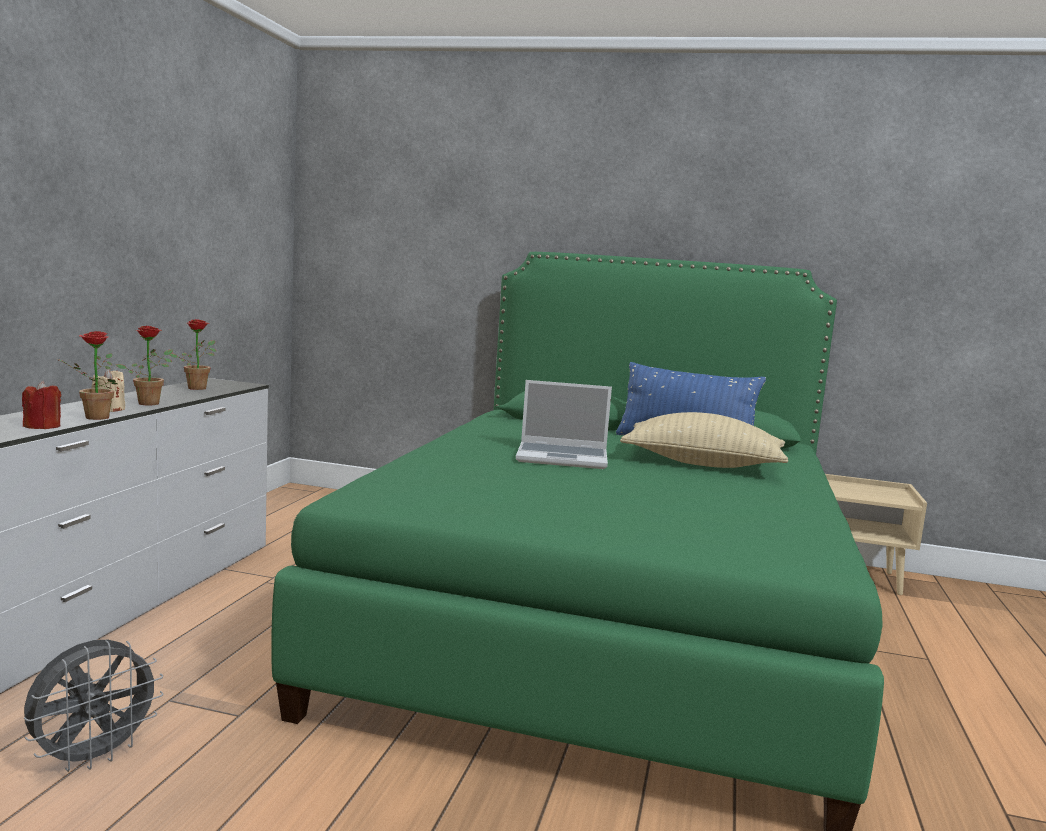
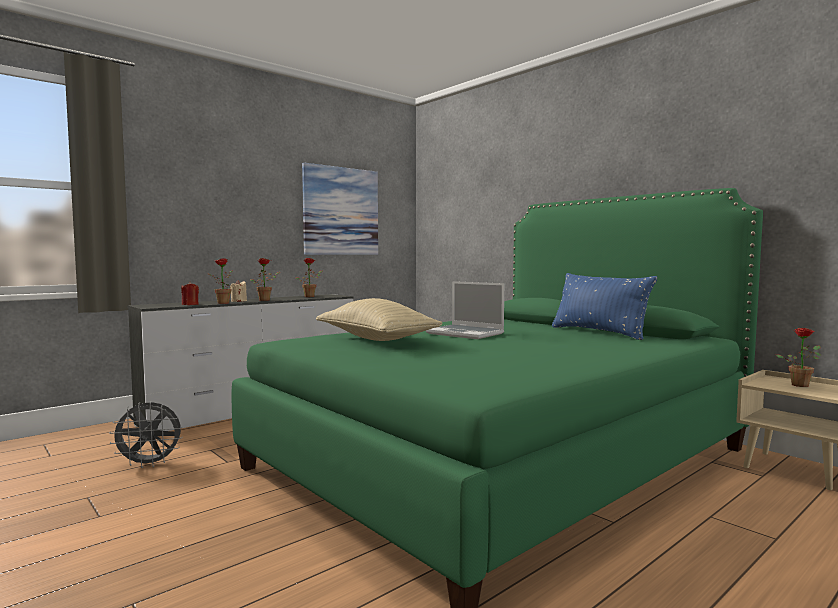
camera: 35 degrees right, 5 degrees down
beige pillow [620,412,788,468] -> beige pillow moved to [316,298,442,341]
none -> picture [302,163,378,255]
none -> potted plant [776,328,821,387]

